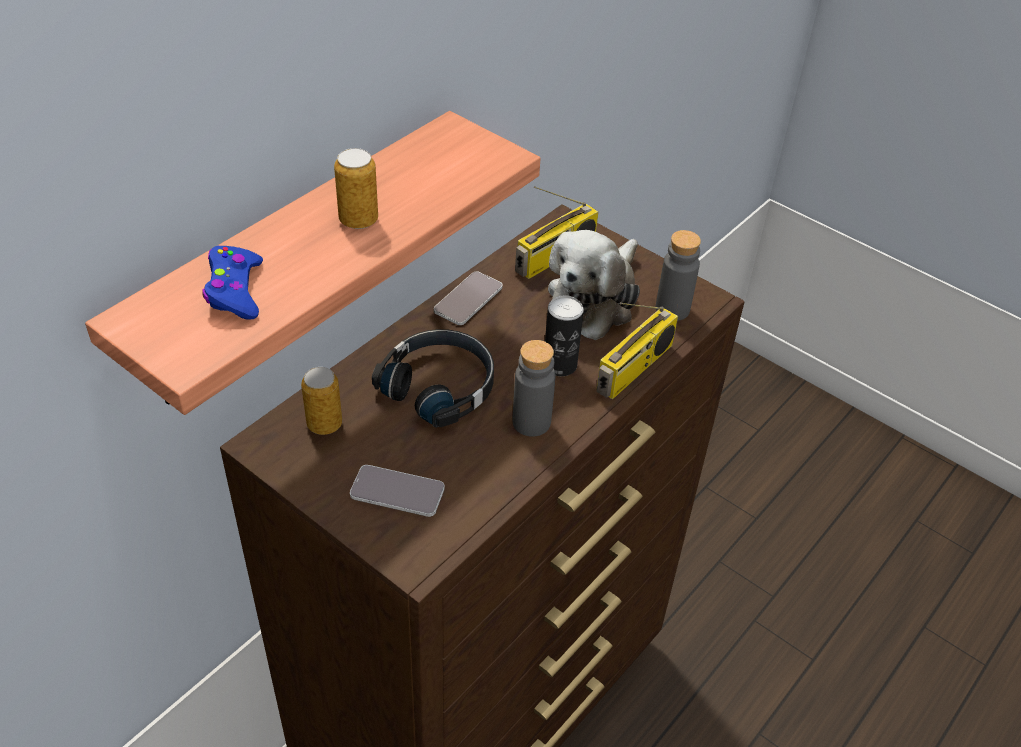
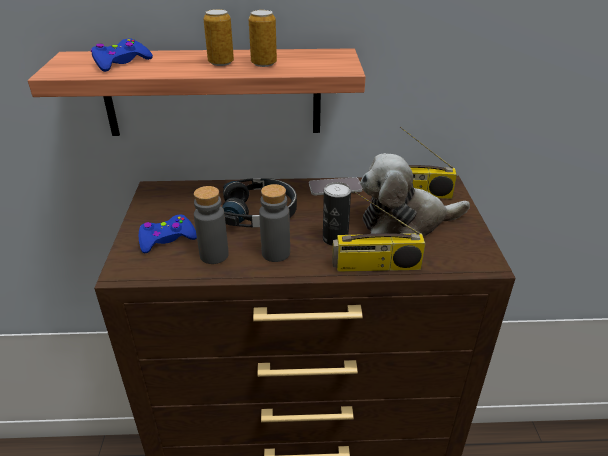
camera: 50 degrees right, 10 degrees down
can [301,367,342,435] -> can moved to [249,10,277,67]
phone [350,465,445,517] -> blue game controller [139,215,197,253]
grey bottle [656,230,701,321] -> grey bottle moved to [194,186,229,264]

